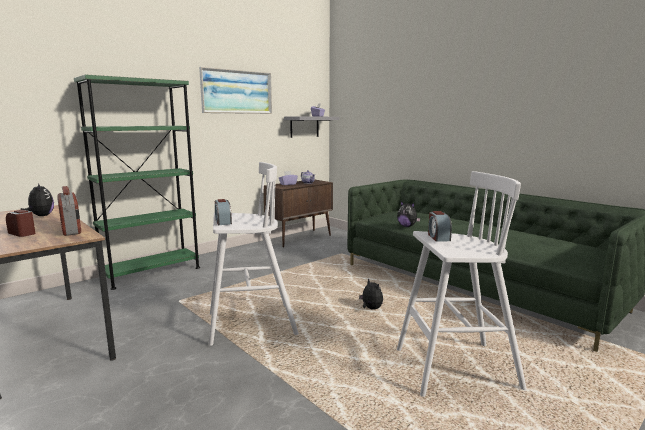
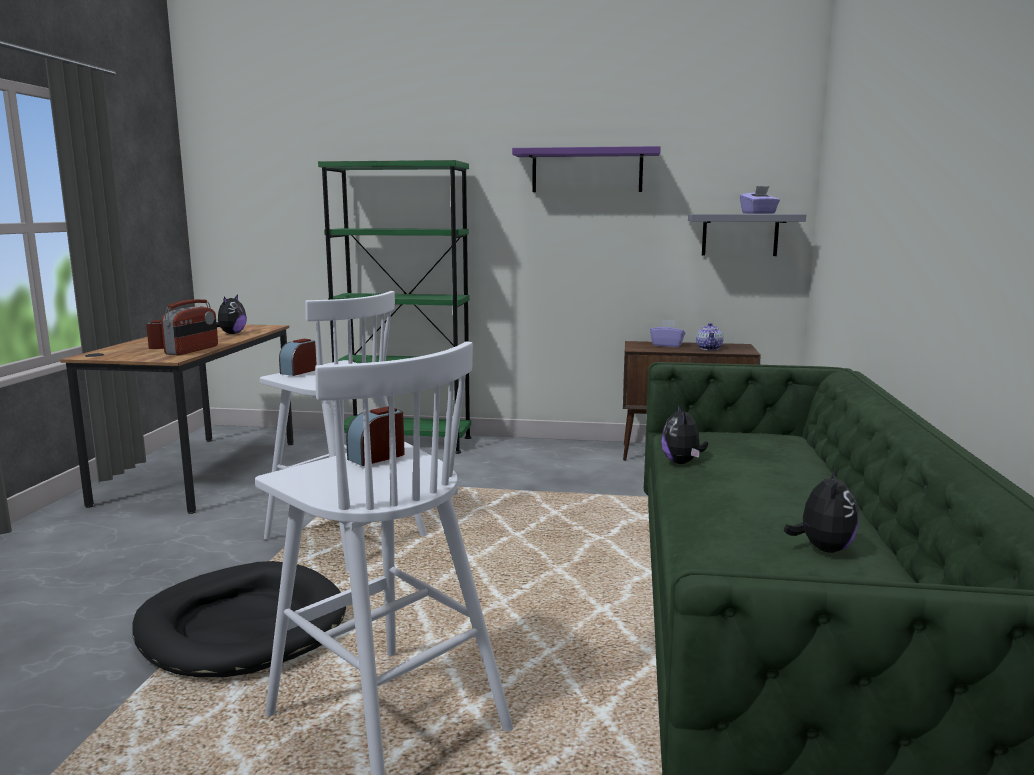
camera: 50 degrees right, 0 degrees up
picture [199,67,272,114] -> purple shelf [512,146,661,192]
plush toy [359,278,383,310] -> plush toy moved to [784,468,859,553]
none -> black dog bed [132,561,346,677]

